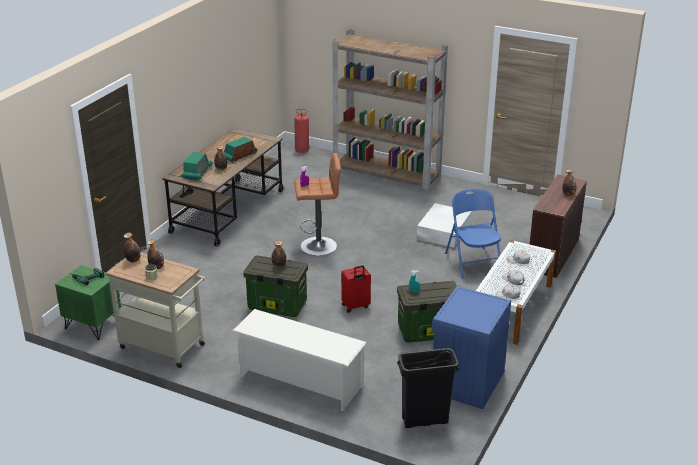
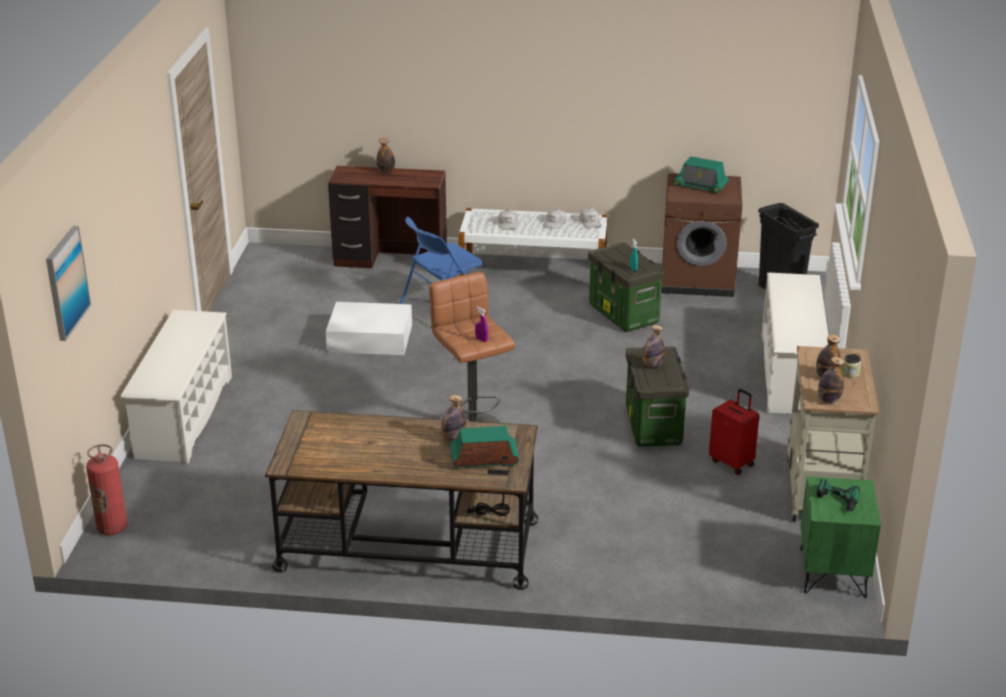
camera: 110 degrees left, 0 degrees up
radio [223,137,257,163] -> radio moved to [674,156,729,194]
brown bookcase [332,29,448,190] -> white shoe rack [121,310,232,464]
red suitcase [341,265,371,313] -> red suitcase moved to [709,389,759,475]
blue washing machine [432,286,511,409] -> brown washing machine [661,173,742,297]
none -> picture [46,226,91,341]

